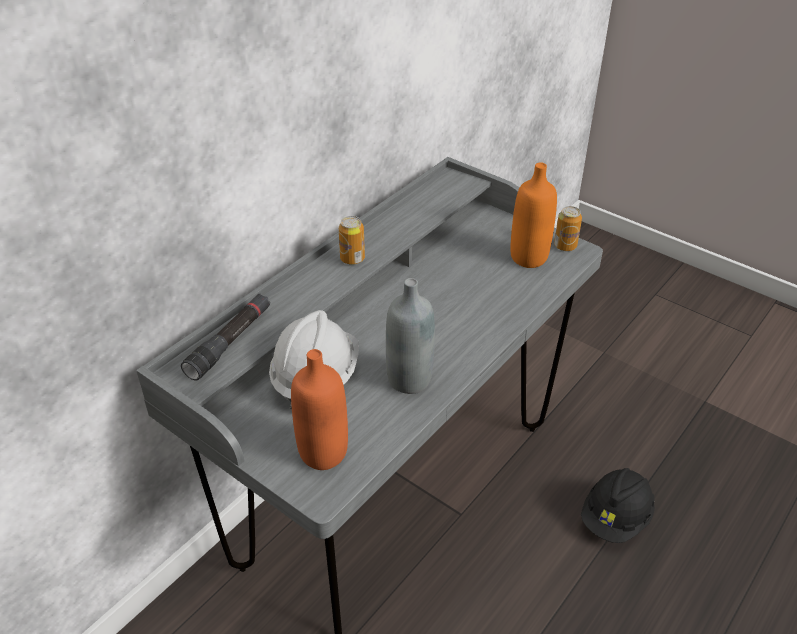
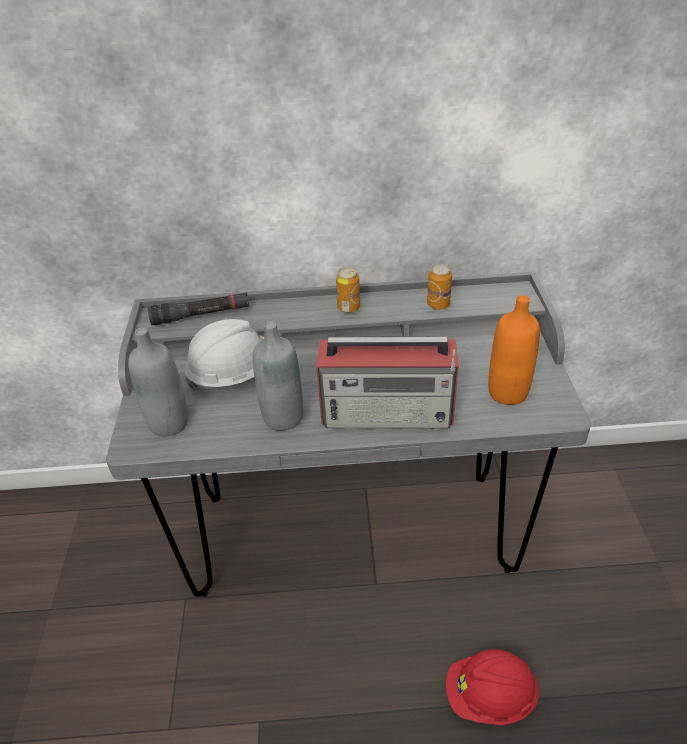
camera: 50 degrees right, 0 degrees up
orange bottle [291,349,348,470] -> grey bottle [128,327,188,436]
can [554,206,582,251] -> can moved to [427,264,452,310]
black hard hat [581,468,655,543] -> red hard hat [446,649,539,725]
none -> radio [316,336,459,429]

